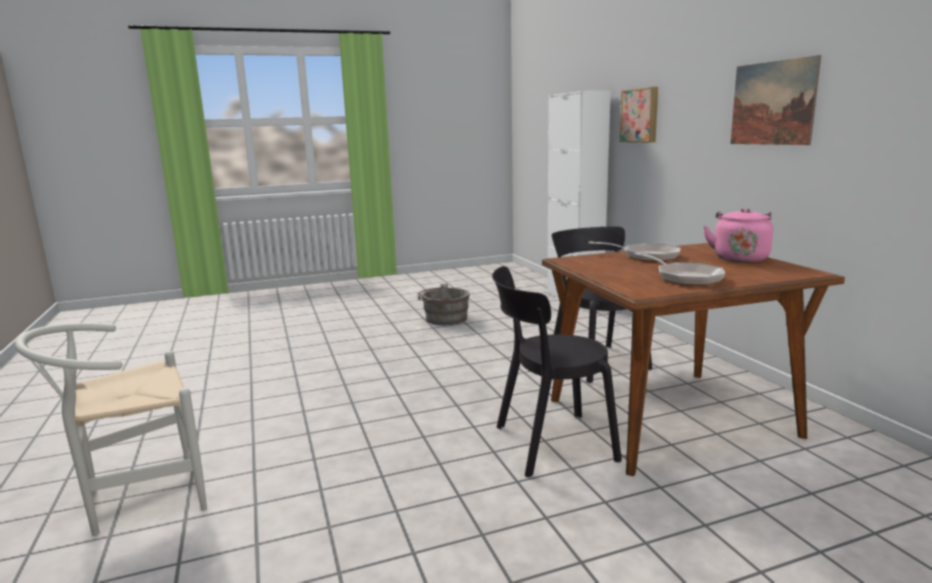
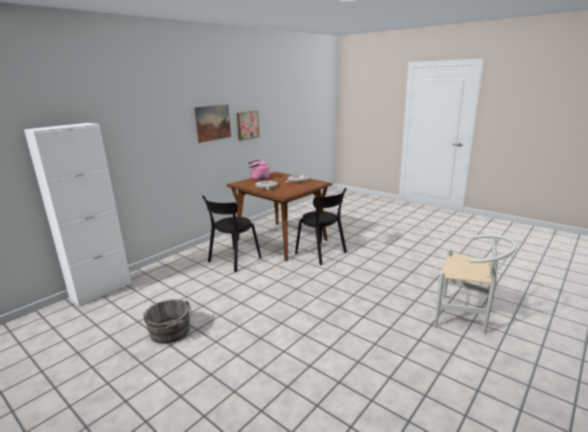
camera: 120 degrees left, 5 degrees up
picture [620,87,658,143] -> picture moved to [237,111,260,141]

